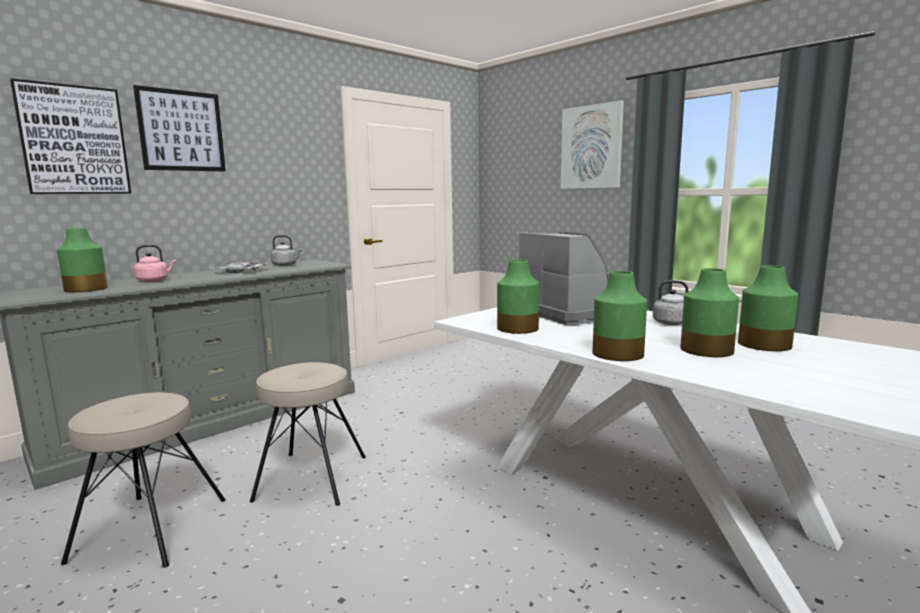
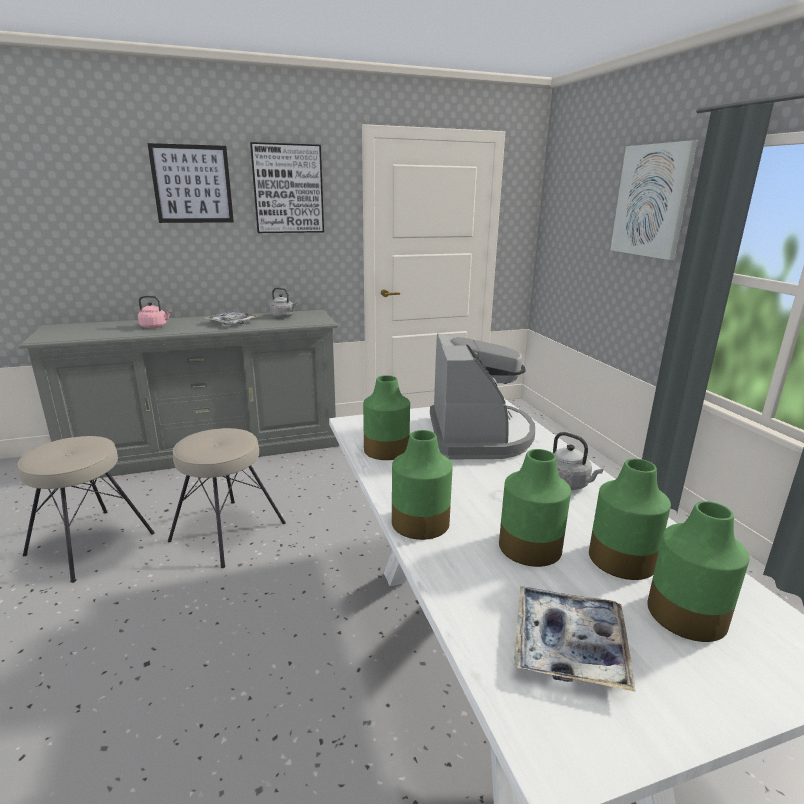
camera: 25 degrees right, 10 degrees up
picture [10,78,131,194] -> picture moved to [250,142,324,233]
green vase [57,228,108,292] -> green vase moved to [647,501,749,642]
none -> tray [514,586,636,692]

